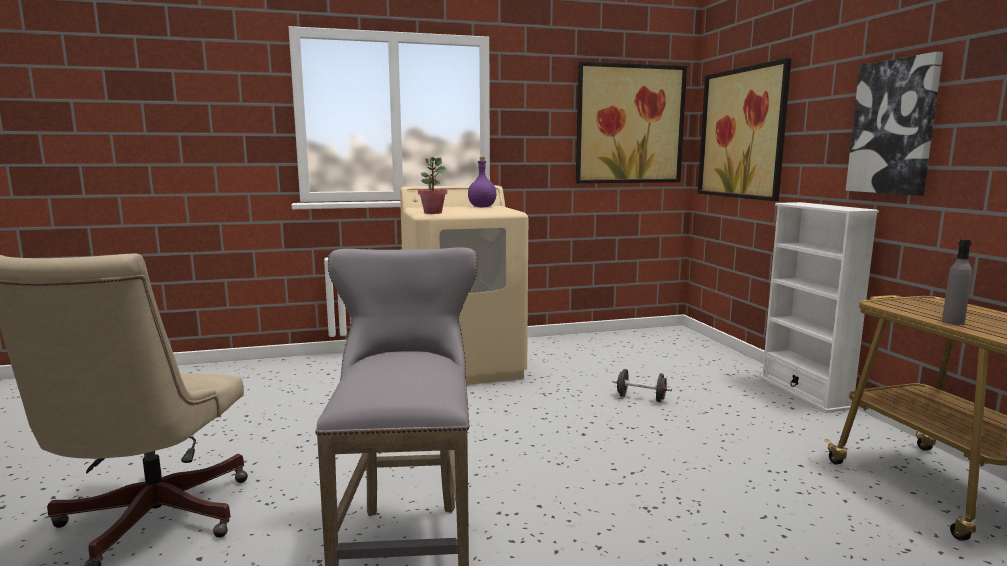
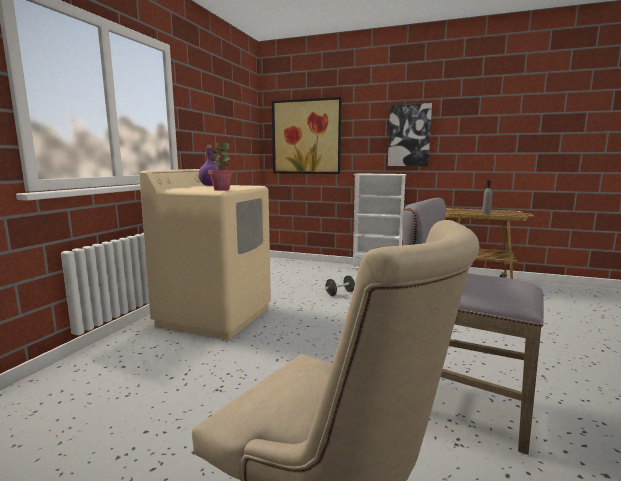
camera: 55 degrees left, 0 degrees up
picture [576,61,687,183] -> none

